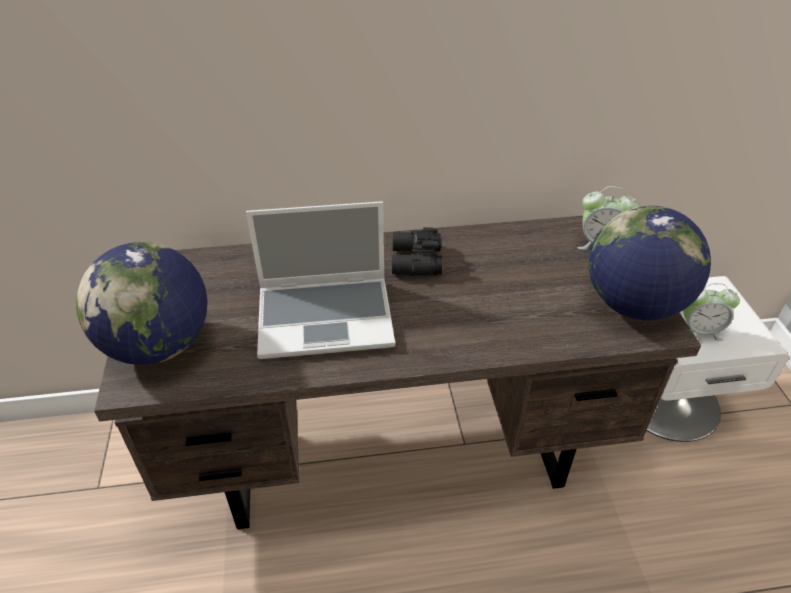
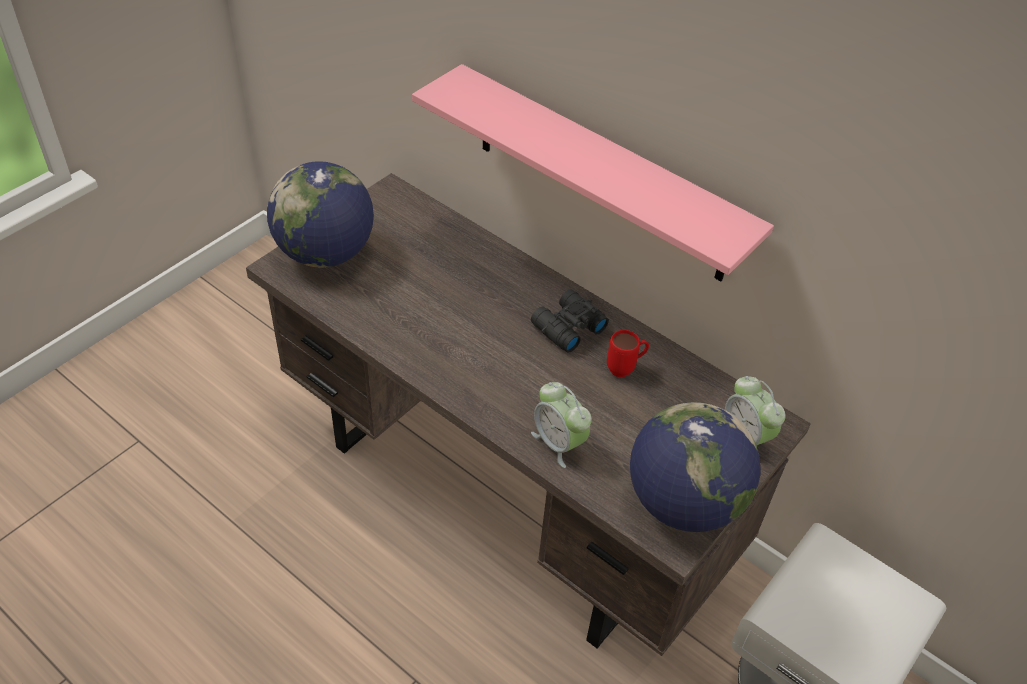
camera: 45 degrees right, 5 degrees up
laptop [246,201,395,359] -> none
alarm clock [683,283,740,341] -> alarm clock moved to [531,382,592,468]
none -> pink shelf [412,64,774,281]
none -> red mug [607,330,649,377]

